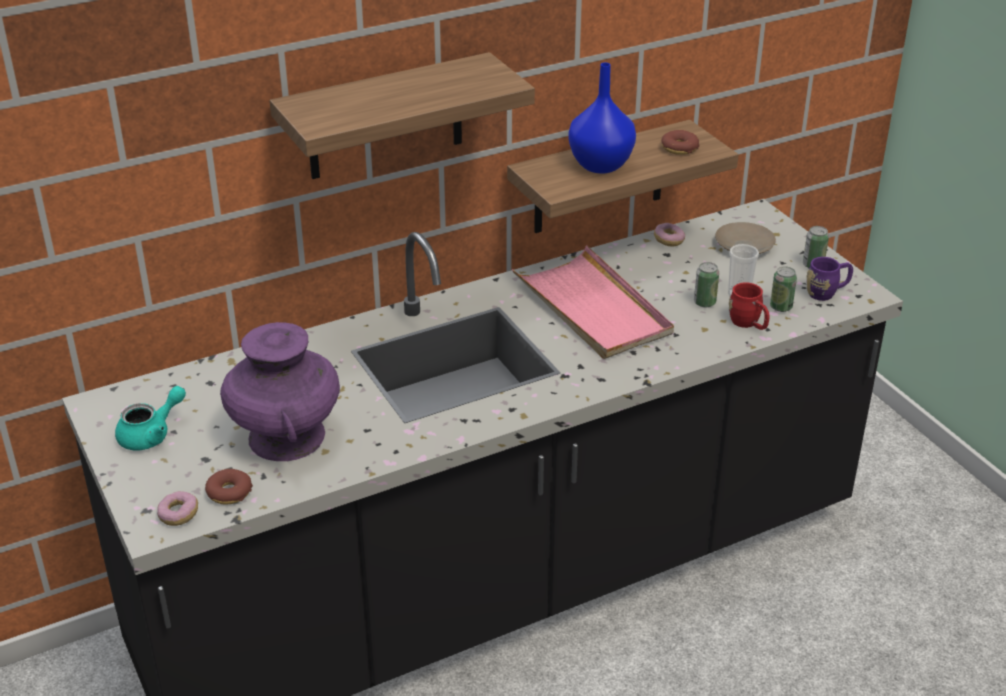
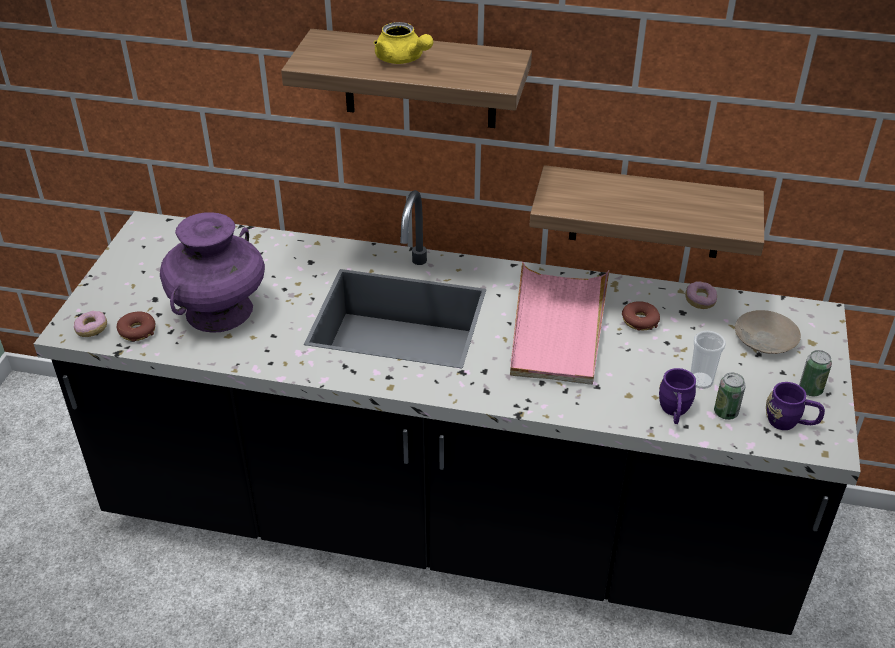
camera: 40 degrees right, 5 degrees up
turquoise teapot [115,386,186,451] -> none
blue vase [569,63,636,173] -> none
donut [661,130,699,155] -> donut moved to [622,301,660,330]
can [694,262,719,307] -> none
red mug [729,282,769,330] -> purple mug [659,368,696,424]
none -> yellow teapot [374,22,433,64]

